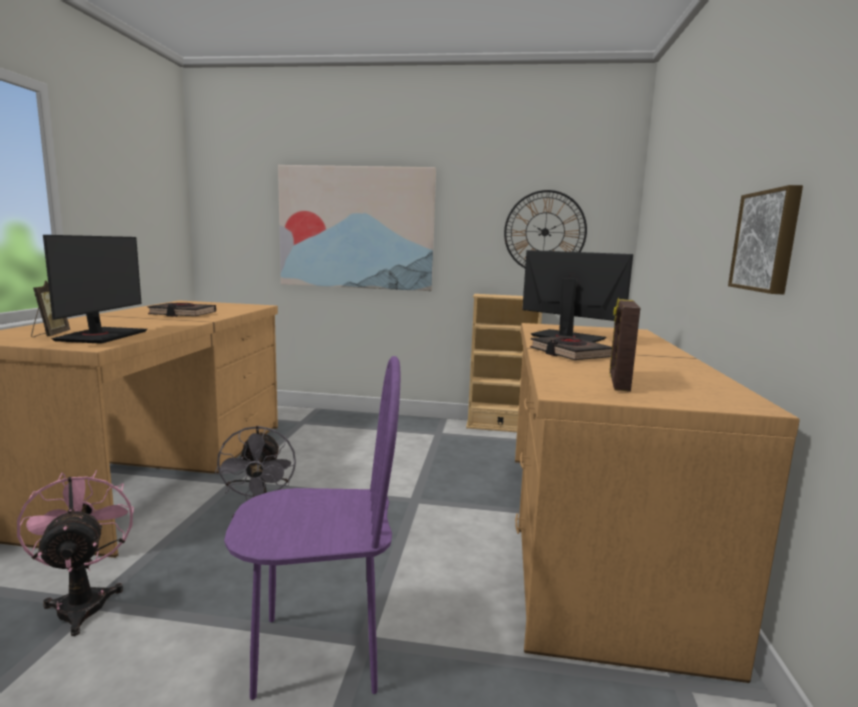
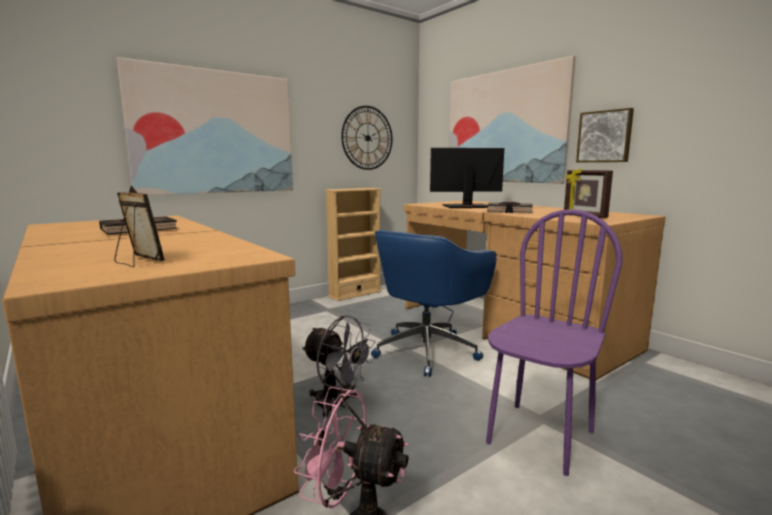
camera: 45 degrees left, 0 degrees up
monitor [43,235,147,344] -> none
none -> blue office chair [371,230,497,377]
none -> picture [449,56,576,184]

